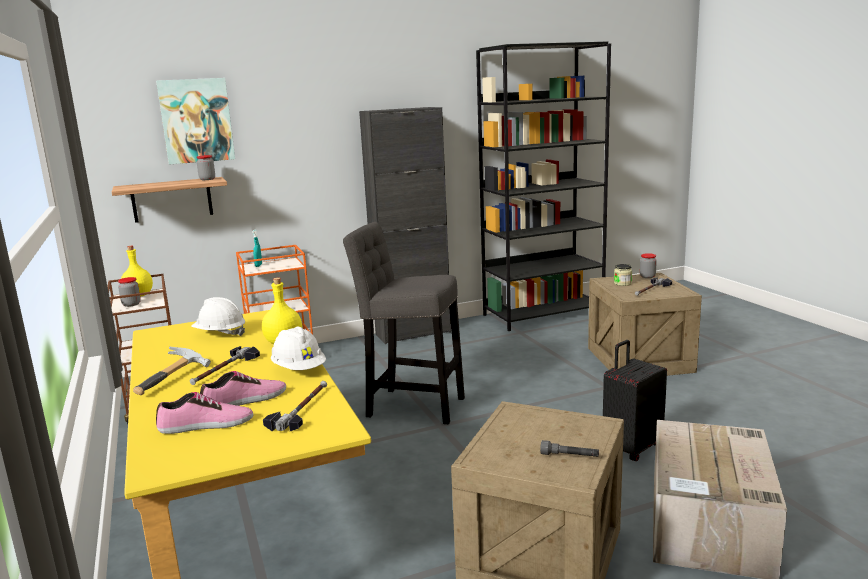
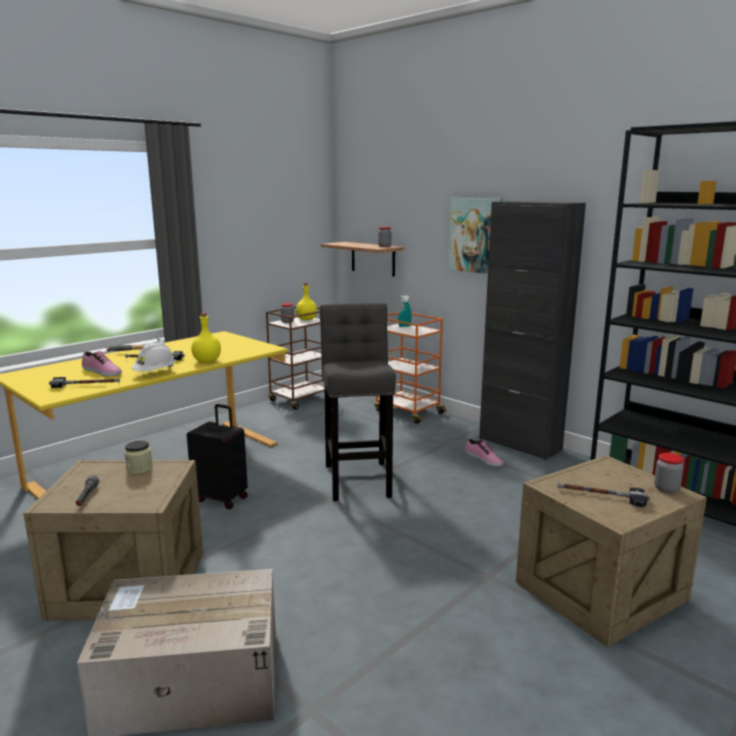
camera: 65 degrees right, 0 degrees up
picture [156,78,235,164] -> picture moved to [448,198,503,274]
shoe [156,392,253,434] -> shoe moved to [465,438,503,467]
white hard hat [191,297,245,336] -> none
black suitcase [603,340,667,461] -> black suitcase moved to [187,404,248,509]
jar [614,264,632,286] -> jar moved to [124,441,153,474]

